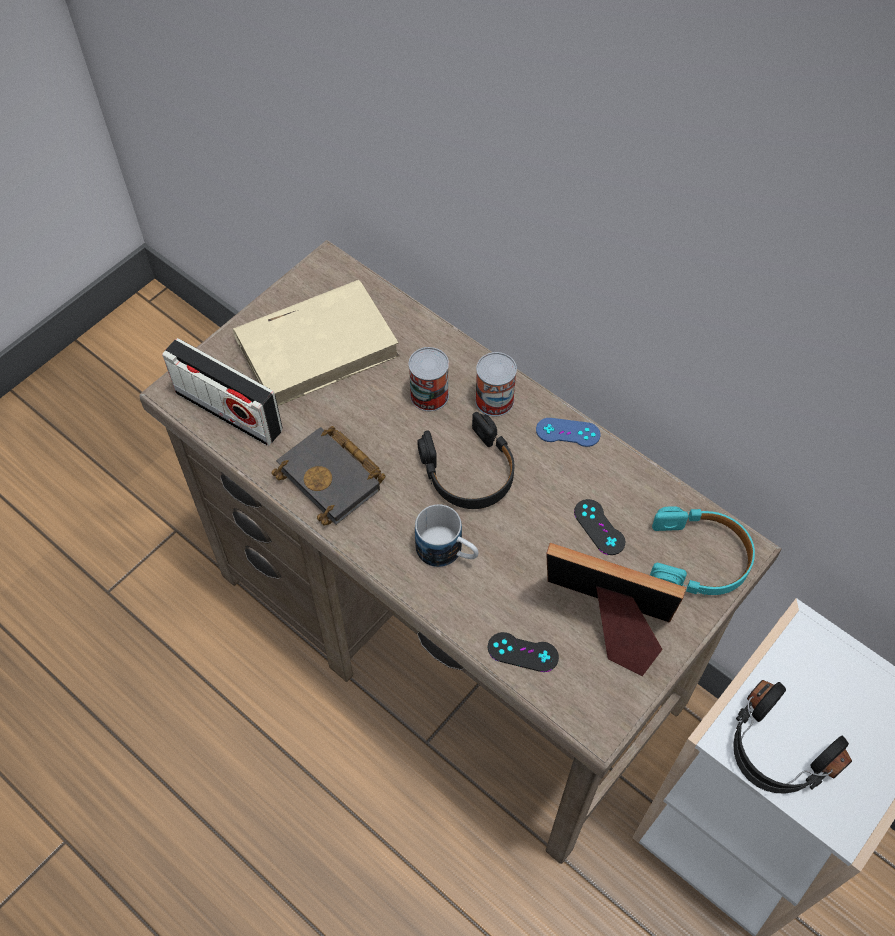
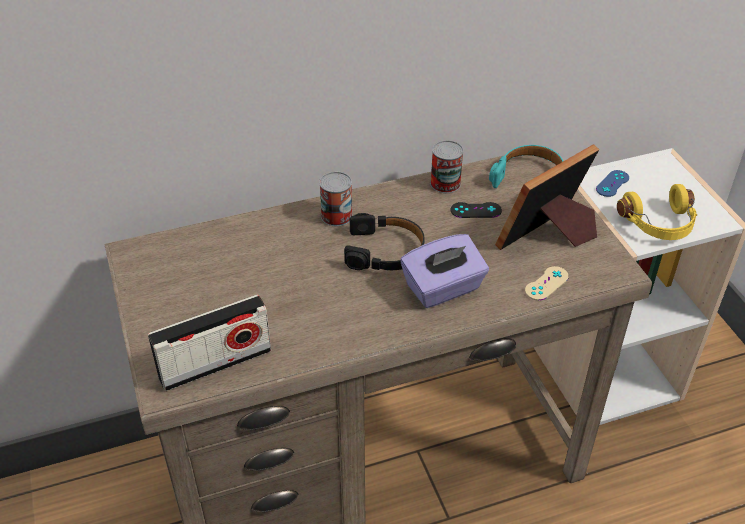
camera: 60 degrees left, 15 degrees down
beige book [233,280,399,406] -> none
black book [271,426,386,525] -> none
can [408,347,449,411] -> can moved to [430,140,464,193]
mug [415,504,478,567] -> purple tissue box [400,234,489,308]
black game controller [488,632,559,672] -> beige game controller [525,266,569,301]
blue game controller [536,418,601,447] -> blue game controller moved to [596,170,629,197]
black headphones [733,680,852,793] -> yellow headphones [617,184,697,240]

